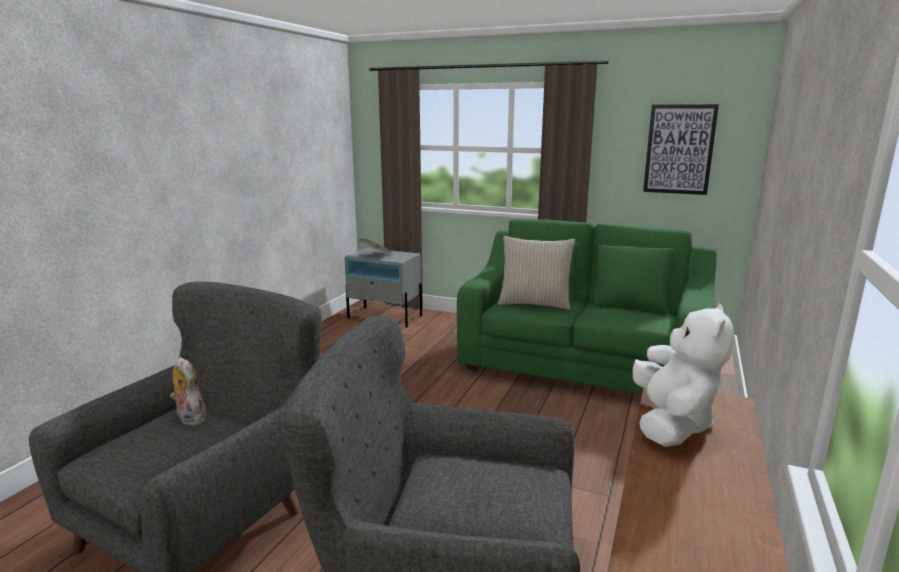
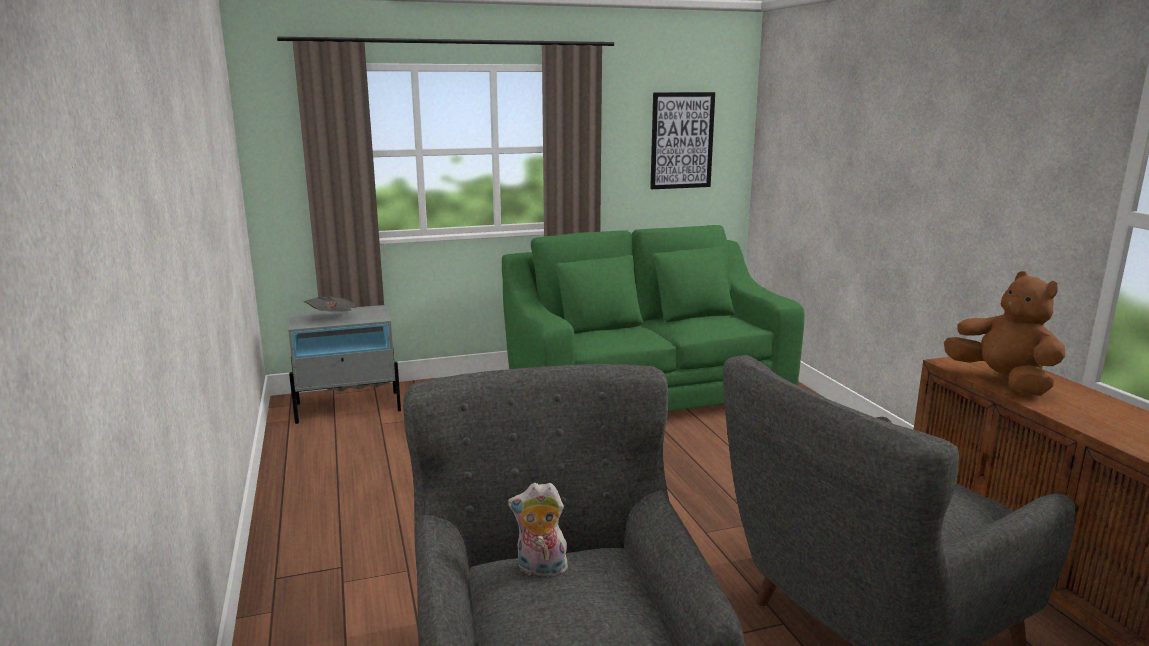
camera: 40 degrees left, 0 degrees up
beige pillow [498,236,575,310] -> none
white plush toy [632,303,734,447] -> brown plush toy [944,271,1065,396]

